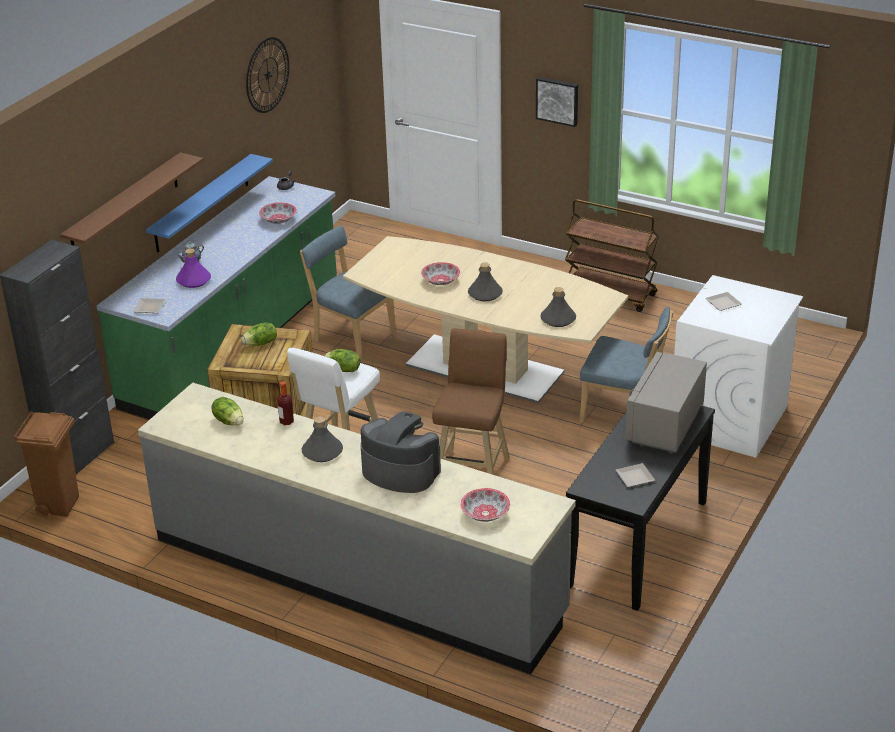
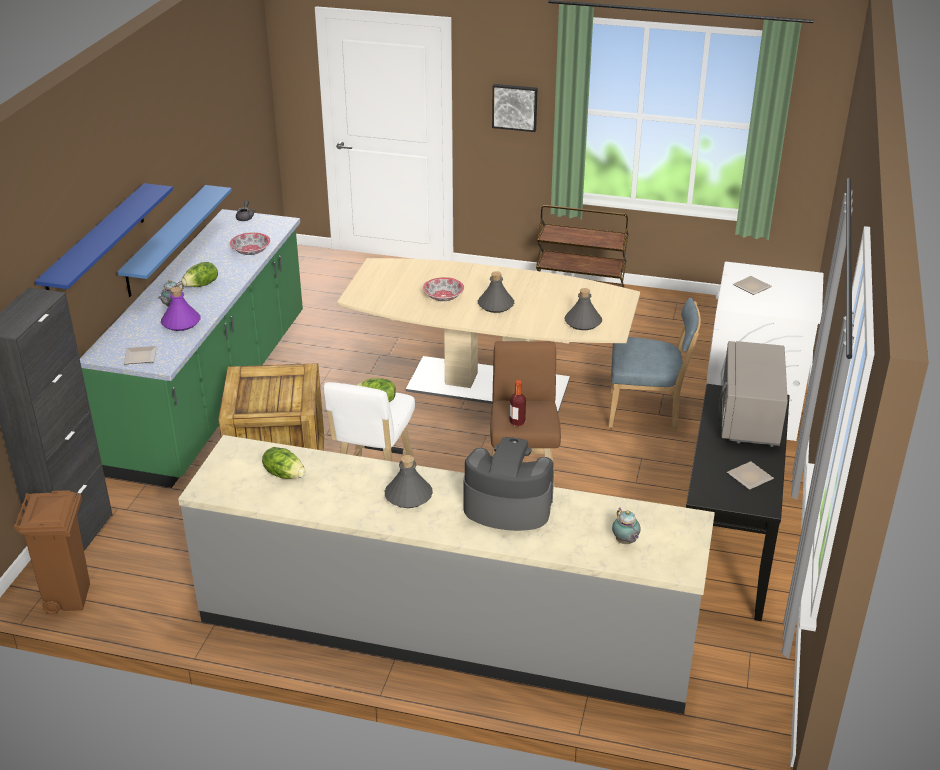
camera: 15 degrees left, 0 degrees up
brown shelf [60,152,204,245] -> blue shelf [35,183,173,290]
lettuce [241,322,277,346] -> lettuce moved to [181,262,218,287]
wall clock [246,37,289,113] -> none
bottle [277,381,294,425] -> bottle moved to [510,380,526,426]
blue chair [300,226,396,360] -> none
bowl [460,488,510,522] -> teapot [612,508,640,544]

